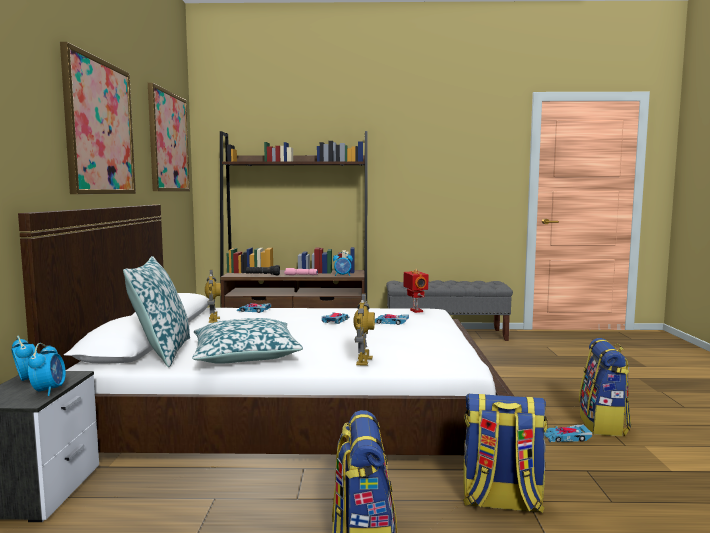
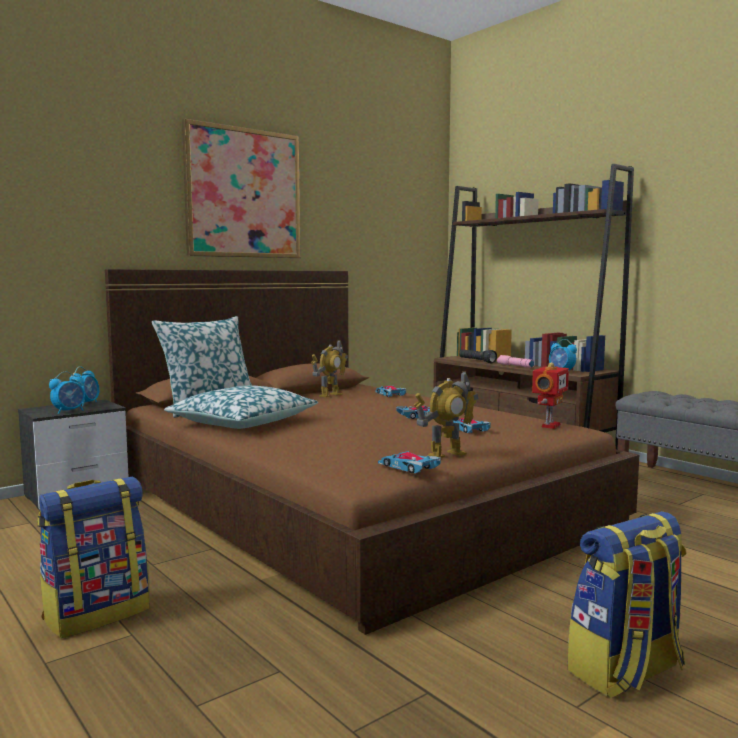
camera: 50 degrees right, 0 degrees up
white bed [18,205,514,455] -> brown bed [105,269,639,635]
picture [148,83,190,191] -> none
toy robot [353,293,375,366] -> toy robot moved to [414,371,478,458]
backpack [463,394,548,513] -> none
toy car [544,425,592,442] -> toy car moved to [378,451,441,473]

